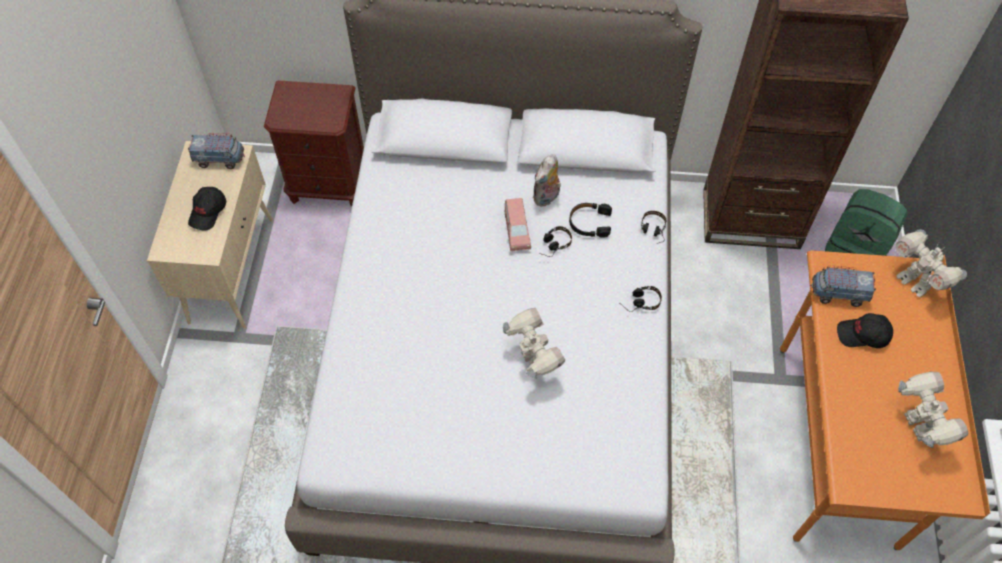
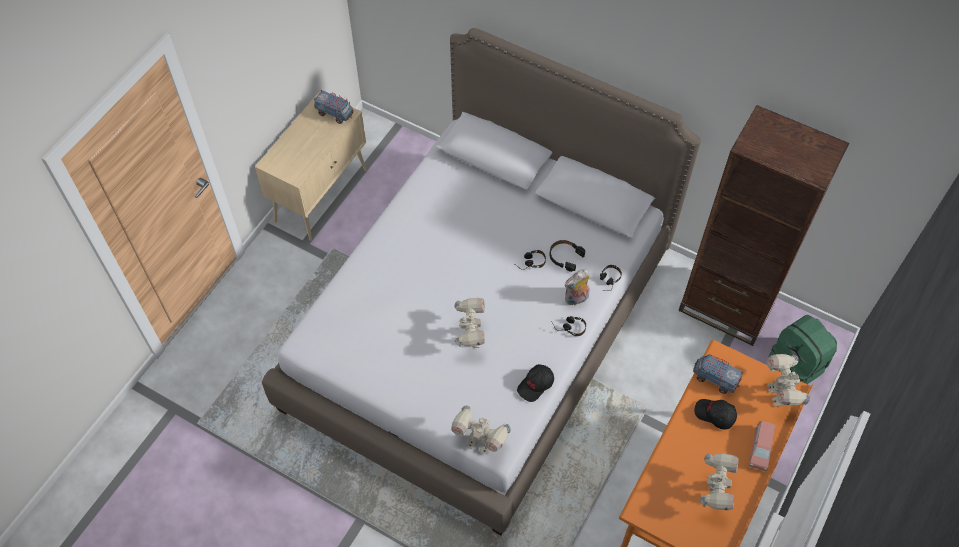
camera: 25 degrees right, 0 degrees up
black cap [188,187,226,231] -> black cap moved to [517,364,554,402]
brown nightstand [264,80,364,206] -> none
pink toy car [505,198,531,251] -> pink toy car moved to [748,421,776,472]
plush toy [533,154,561,207] -> plush toy moved to [565,269,590,305]
none -> toy robot [451,406,511,454]

